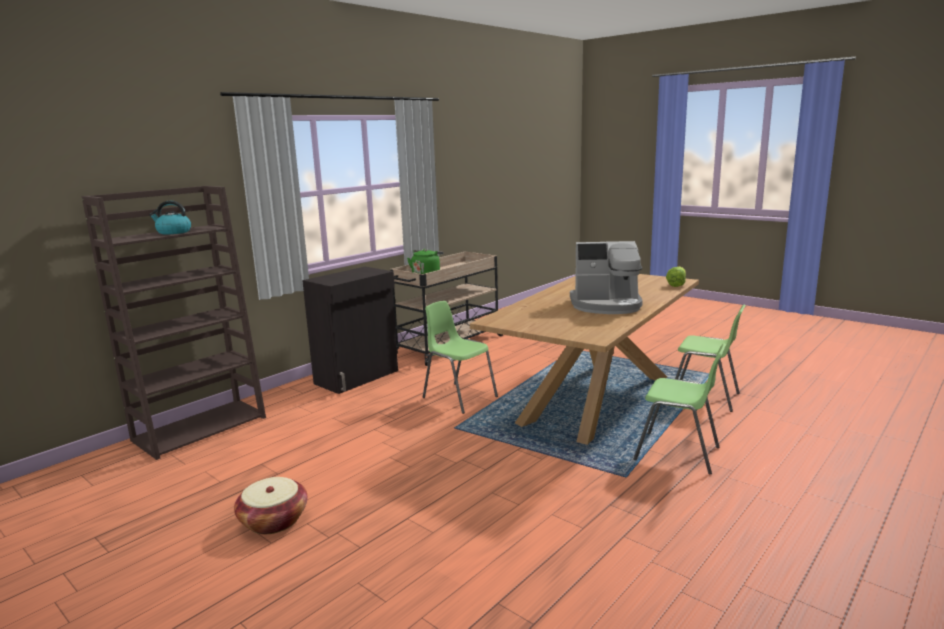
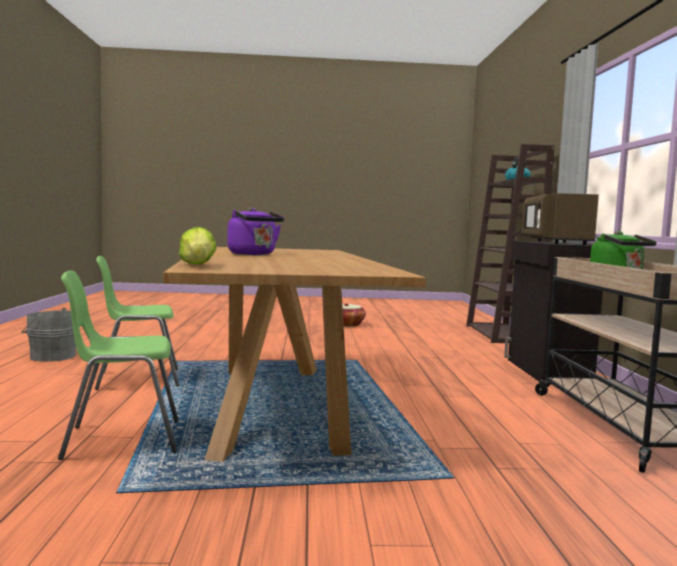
camera: 135 degrees right, 10 degrees down
green chair [423,301,498,414] -> none
coffee machine [570,241,643,314] -> purple kettle [227,207,284,255]
none -> grey bucket [21,308,76,362]
none -> brown microwave [522,193,599,245]

